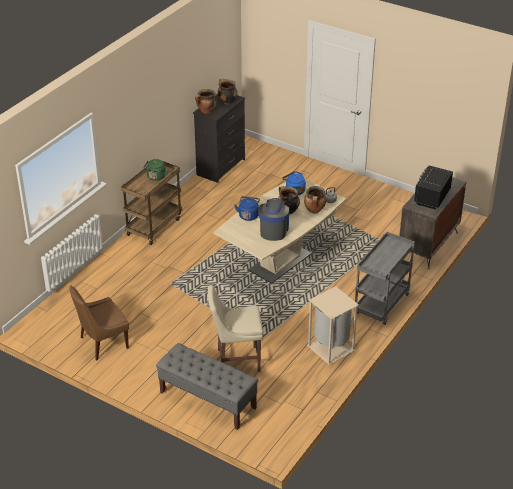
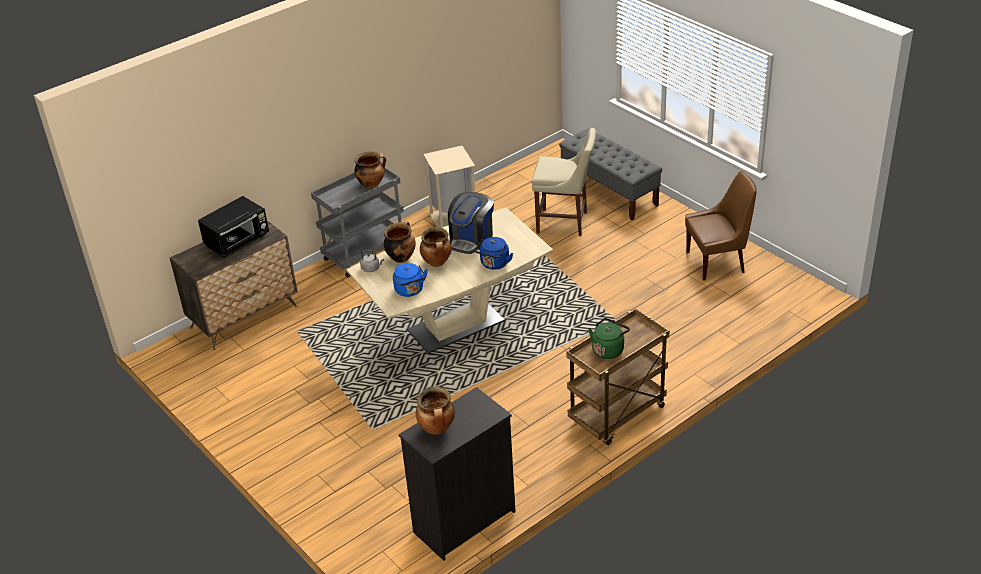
camera: 160 degrees left, 0 degrees up
cooking pot [195,89,217,114] -> cooking pot moved to [354,152,386,189]

